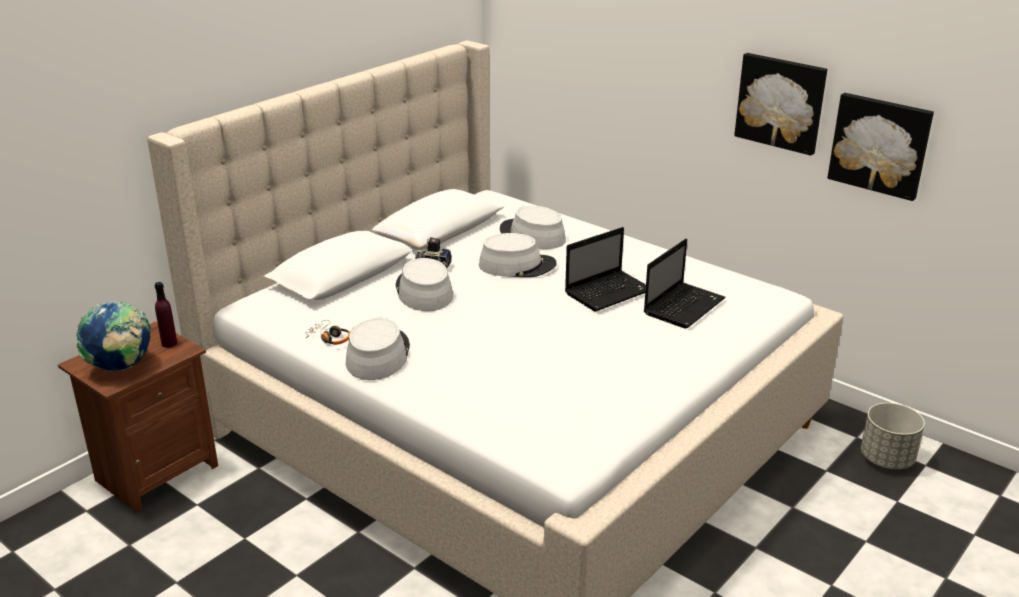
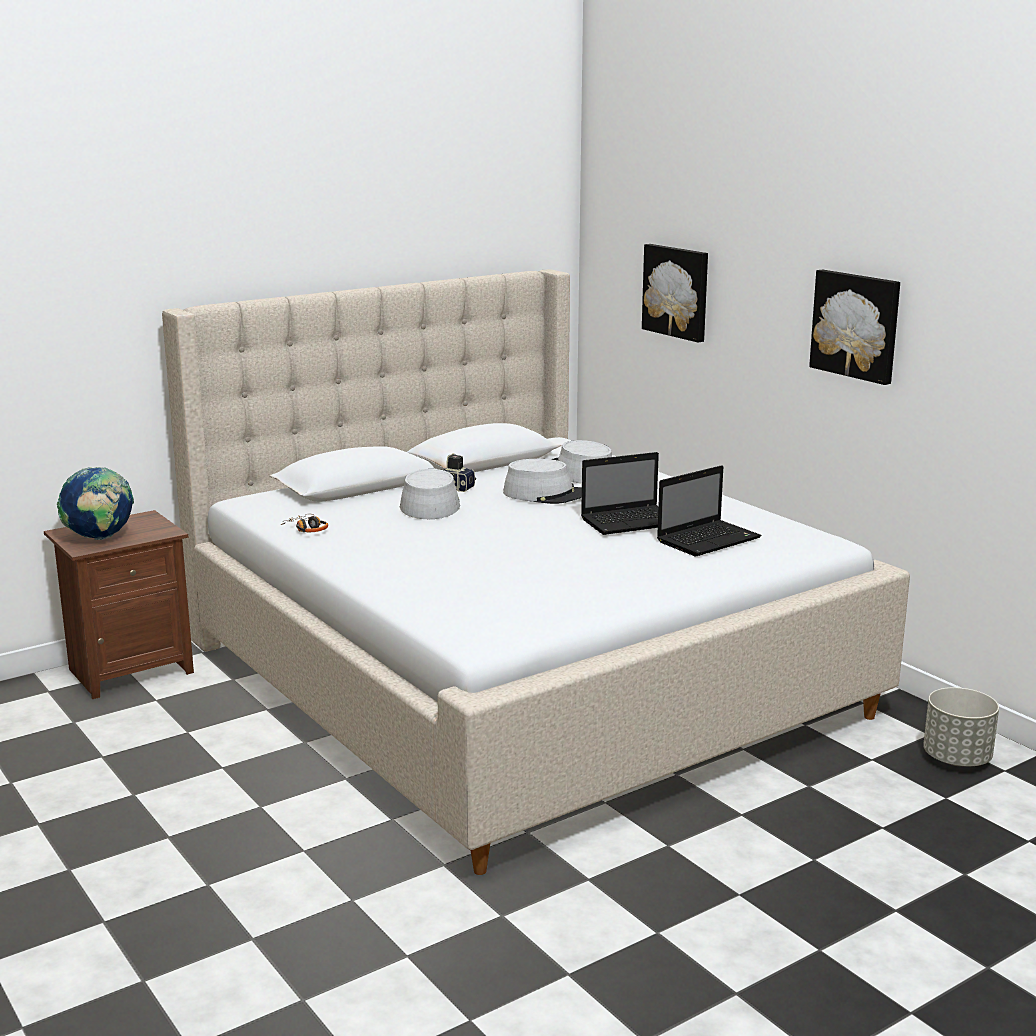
camera: 15 degrees right, 10 degrees down
purple bottle [155,282,177,348] -> none
grey hat [346,318,410,380] -> none
picture [828,93,934,201] -> picture moved to [642,244,708,343]

